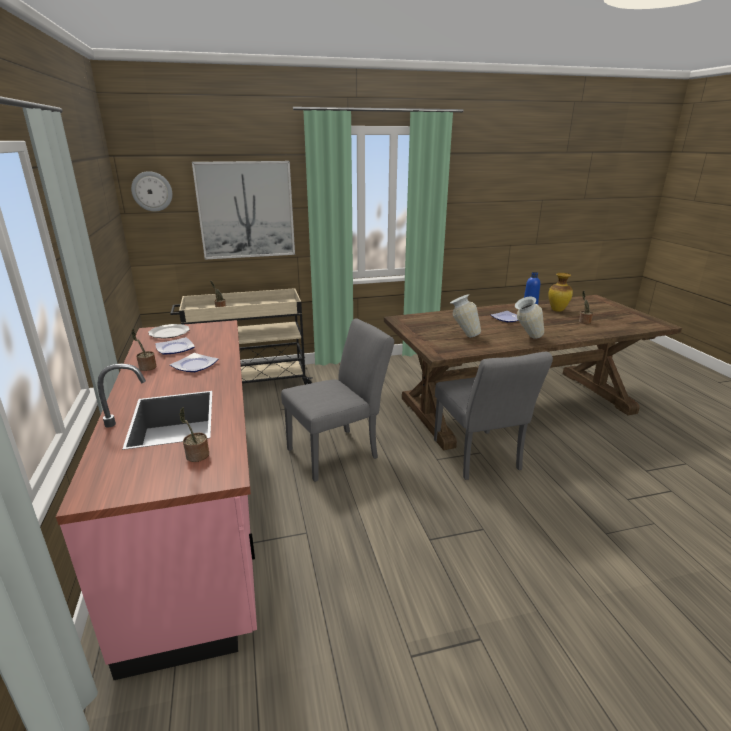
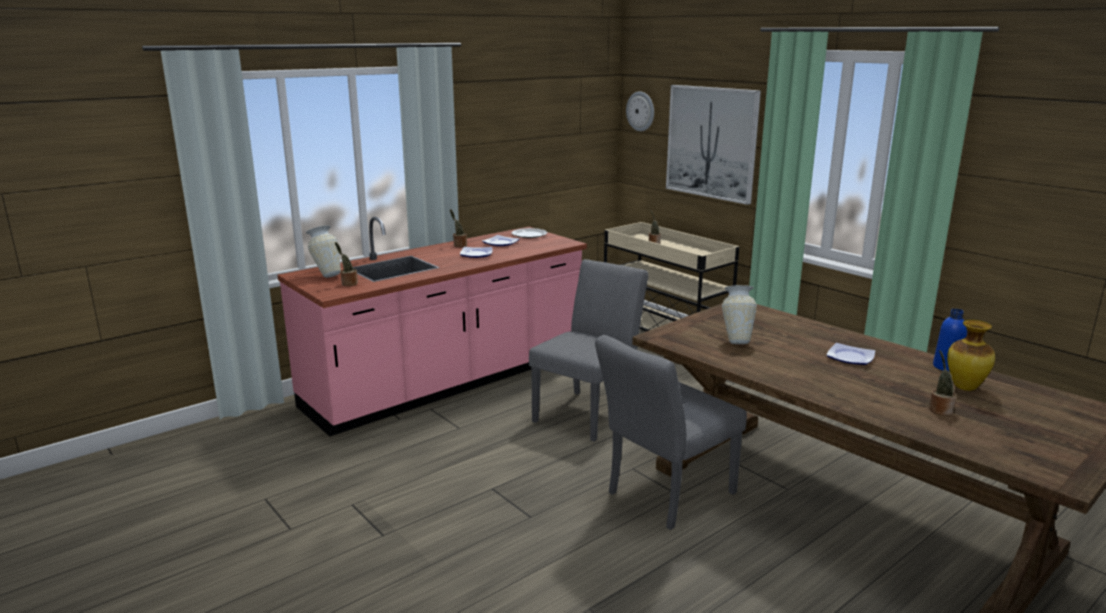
camera: 65 degrees right, 5 degrees down
grey chair [281,319,394,482] -> grey chair turned 90 degrees counterclockwise [529,259,648,442]
vase [515,297,544,339] -> vase moved to [306,225,341,278]

